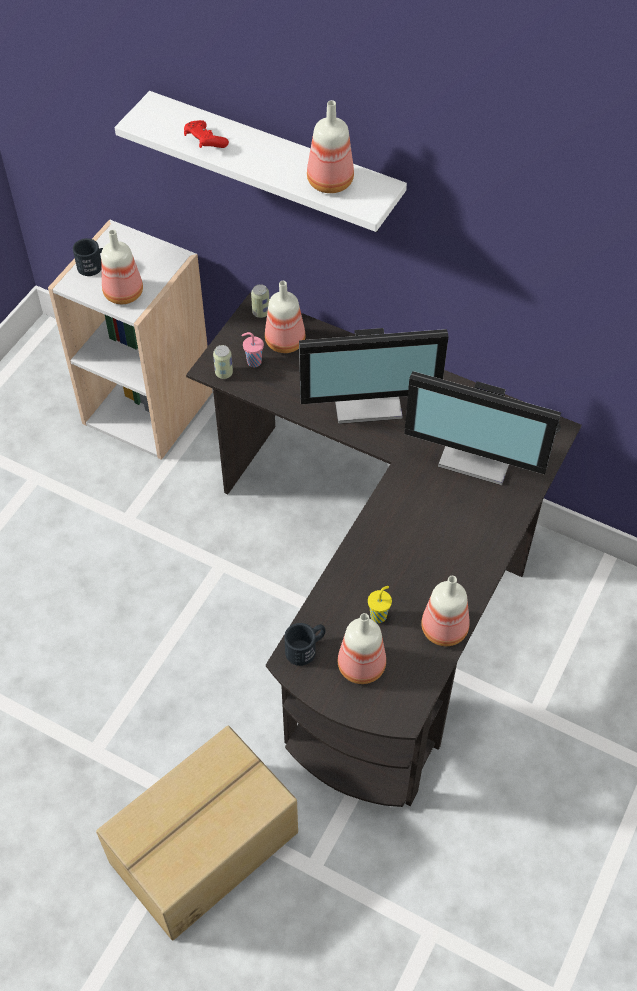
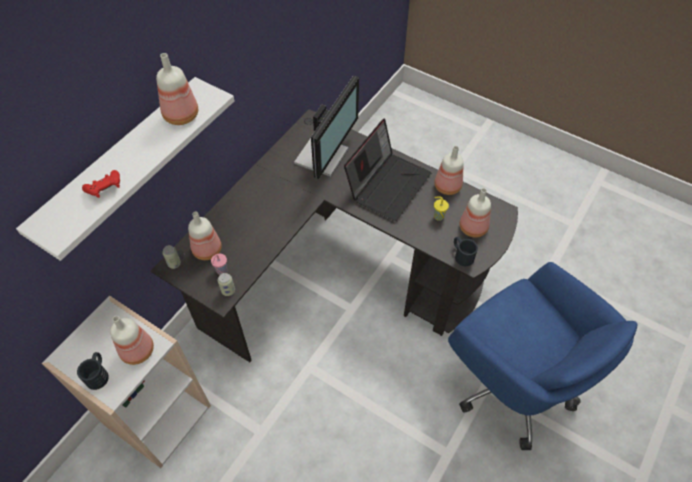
camera: 85 degrees left, 0 degrees up
cardboard box [96,726,298,940] -> blue office chair [448,262,637,450]
monitor [299,328,449,424] -> none
none -> laptop [344,118,432,221]

